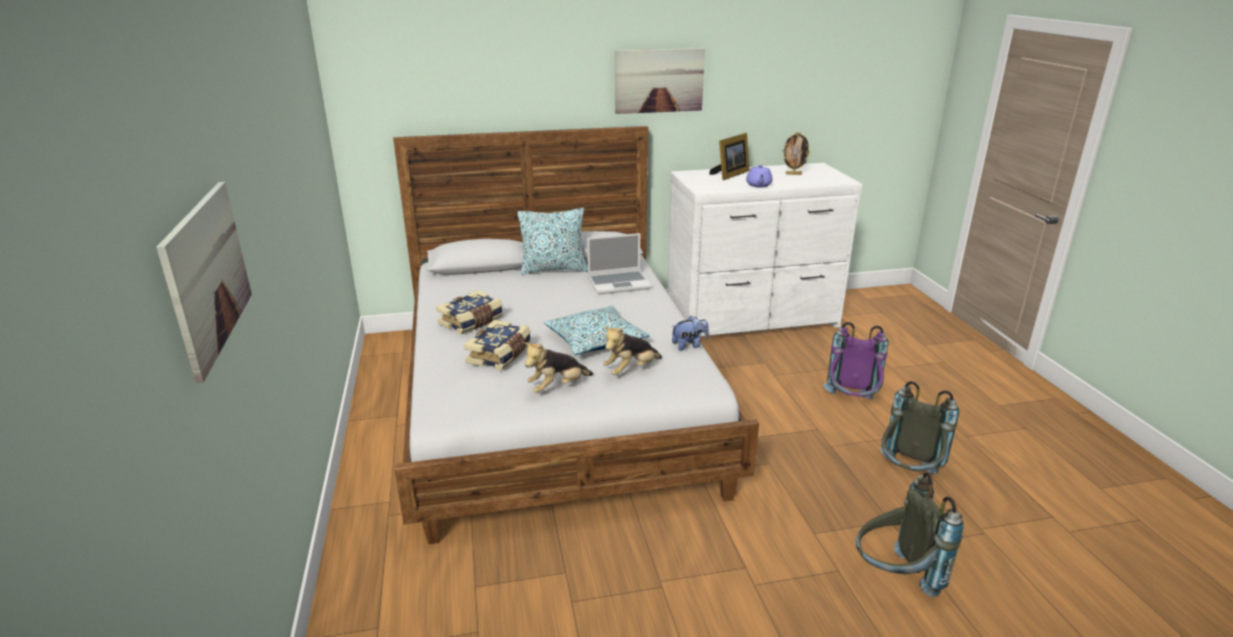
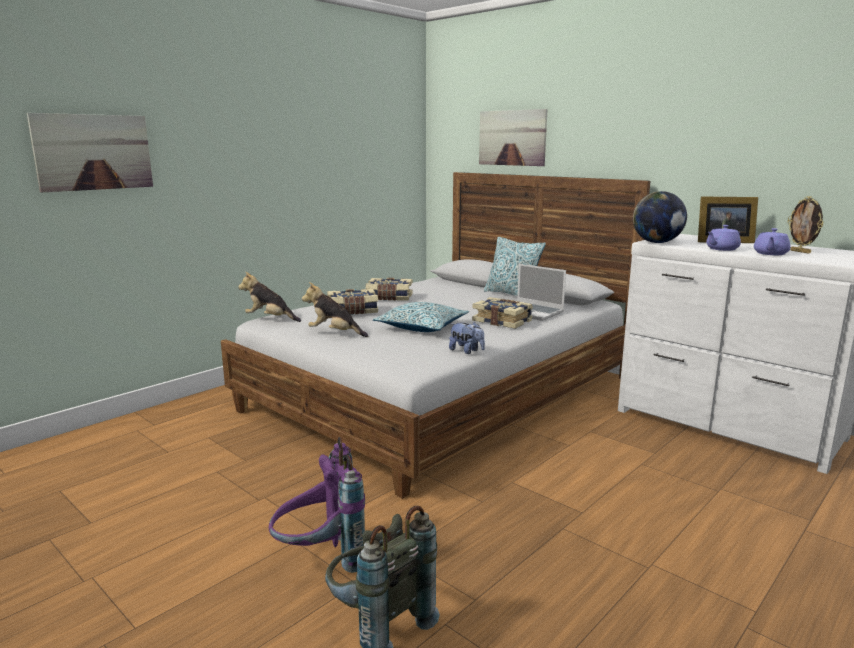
camera: 55 degrees right, 10 degrees down
plush toy [603,327,662,375] -> plush toy moved to [238,272,301,322]
picture [615,48,705,114] -> picture moved to [479,109,548,166]
purple backpack [823,322,889,400] -> purple backpack moved to [269,437,365,573]
grey backpack [881,381,959,474] -> none
none -> book [472,297,533,329]
none -> globe [633,191,687,243]
none -> purple teapot [754,228,791,255]

